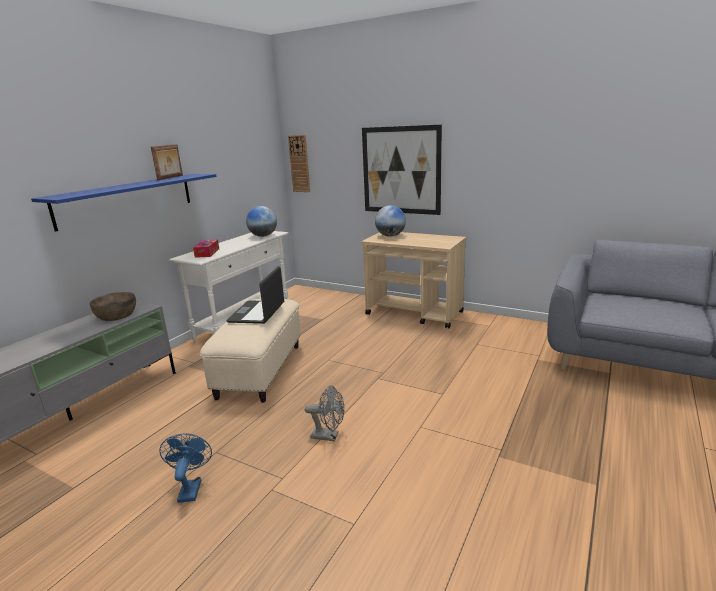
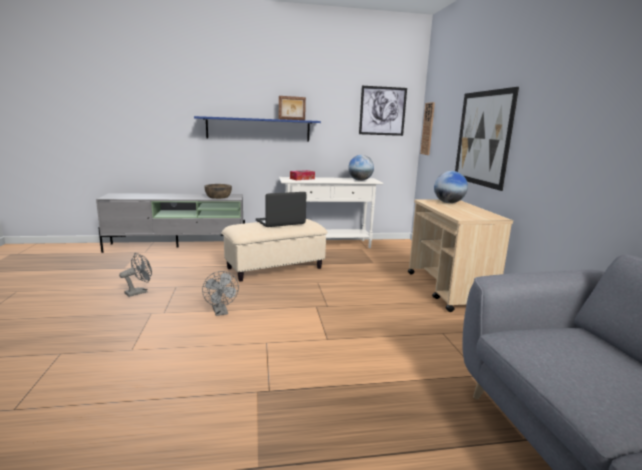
camera: 50 degrees right, 5 degrees down
blue fan [159,433,212,503] -> grey fan [119,253,152,297]
none -> picture [359,86,407,136]

